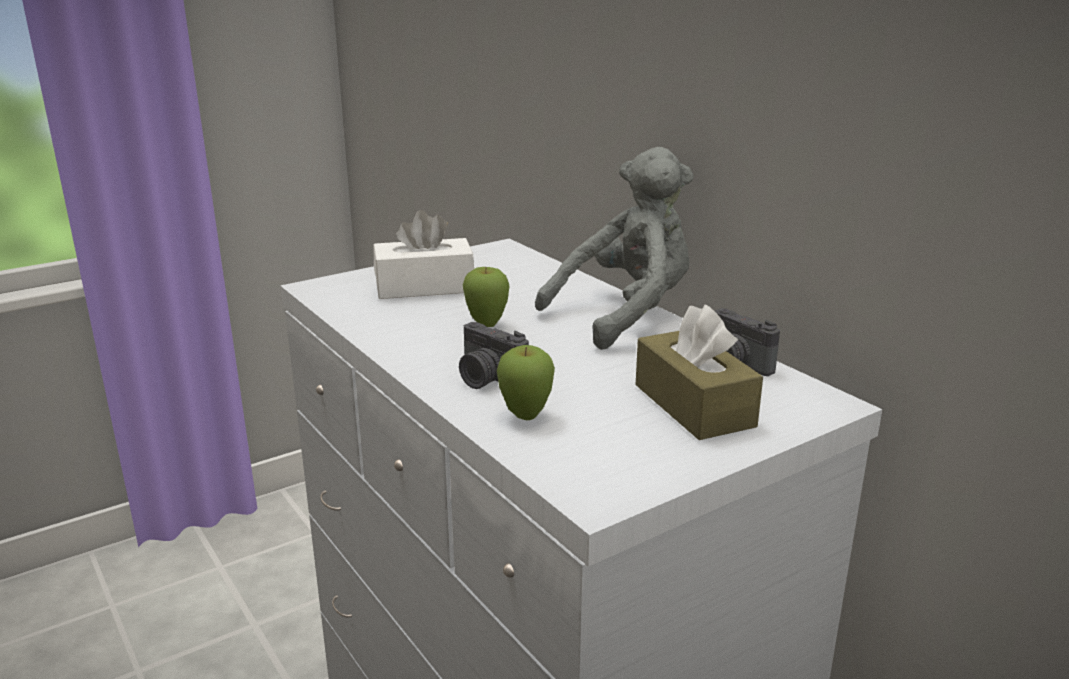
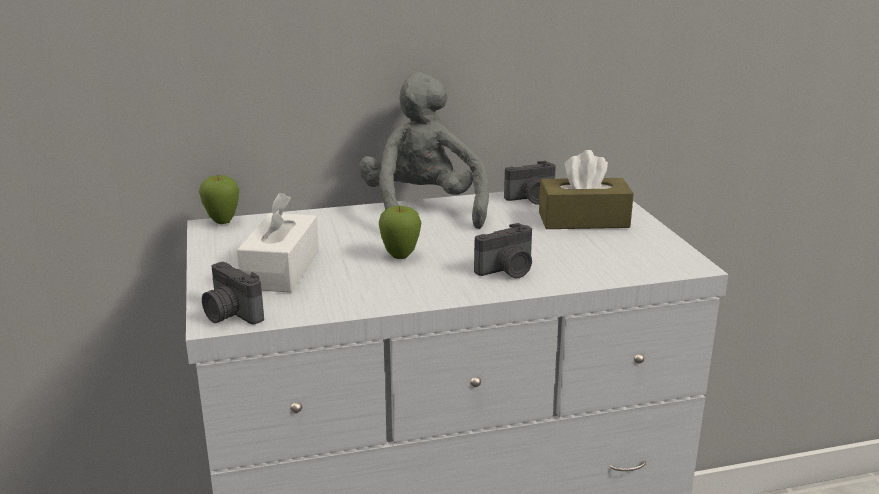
camera: 70 degrees left, 0 degrees up
apple [497,345,555,420] -> apple moved to [199,175,239,224]
none -> camera [202,262,264,324]

